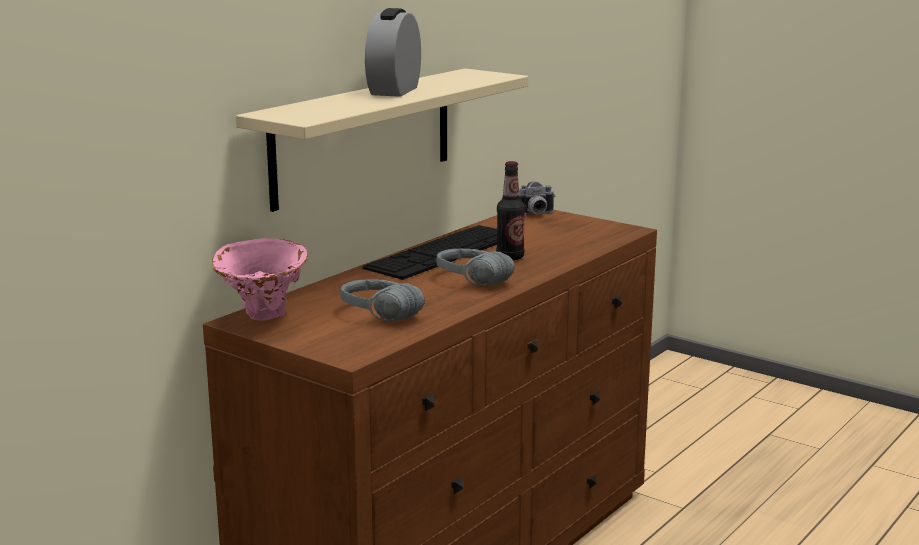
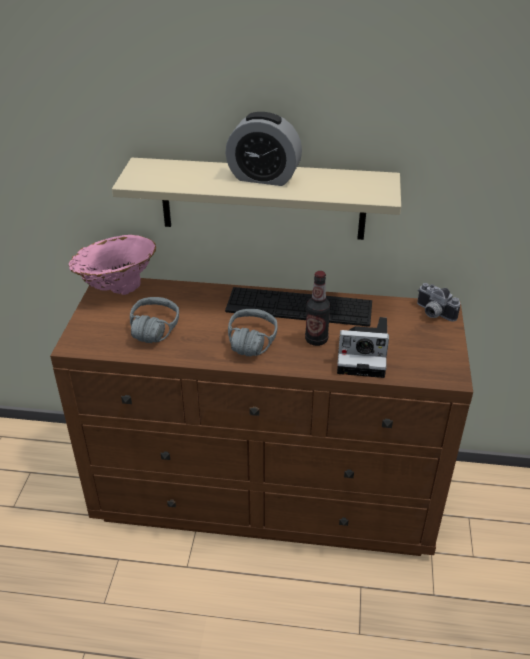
camera: 60 degrees right, 20 degrees up
alarm clock [365,8,421,97] -> alarm clock turned 150 degrees counterclockwise [225,112,302,186]
none -> camera [337,317,389,378]

